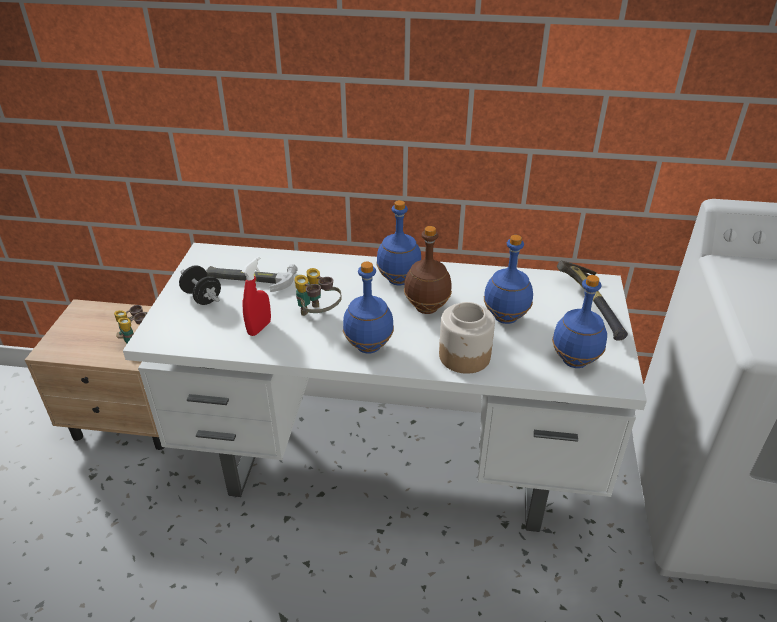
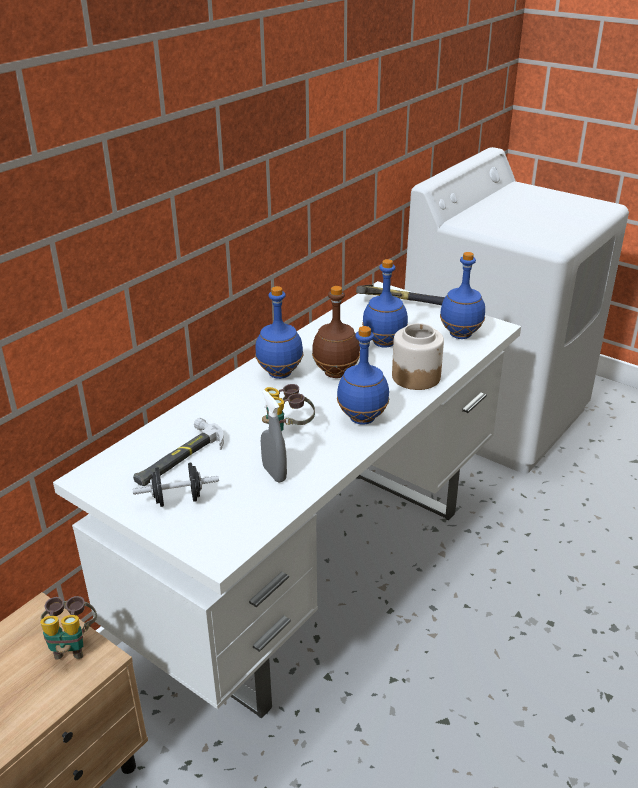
camera: 60 degrees left, 5 degrees down
red spray bottle [241,257,271,336] -> grey spray bottle [261,390,287,483]

